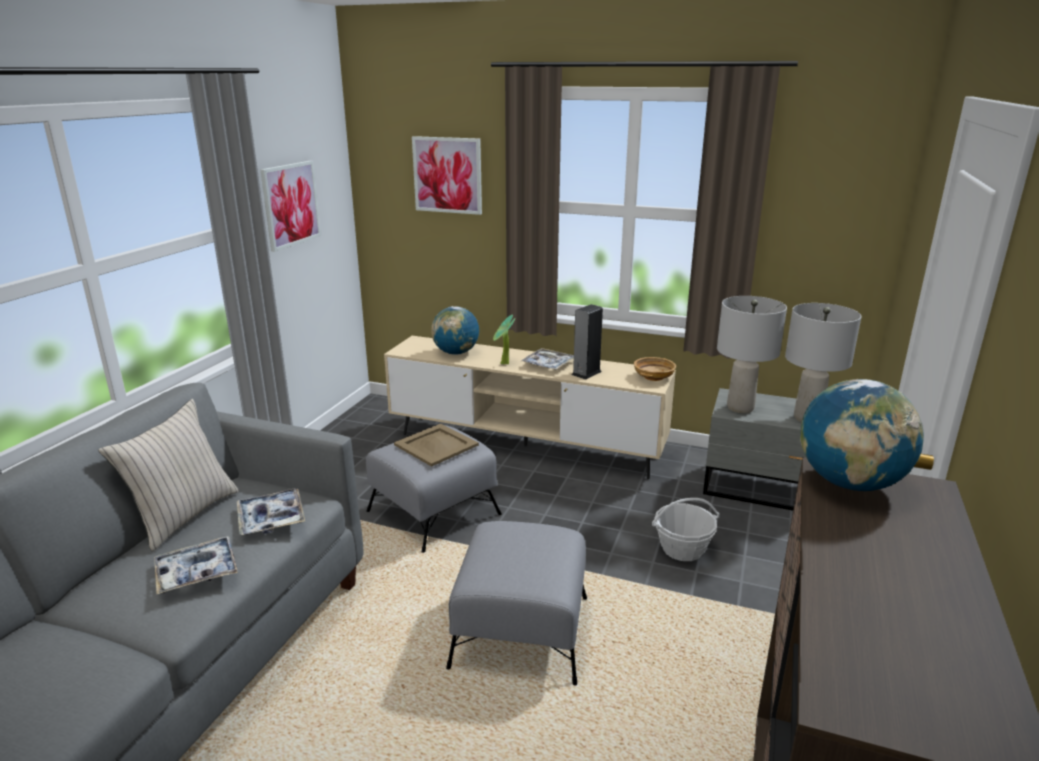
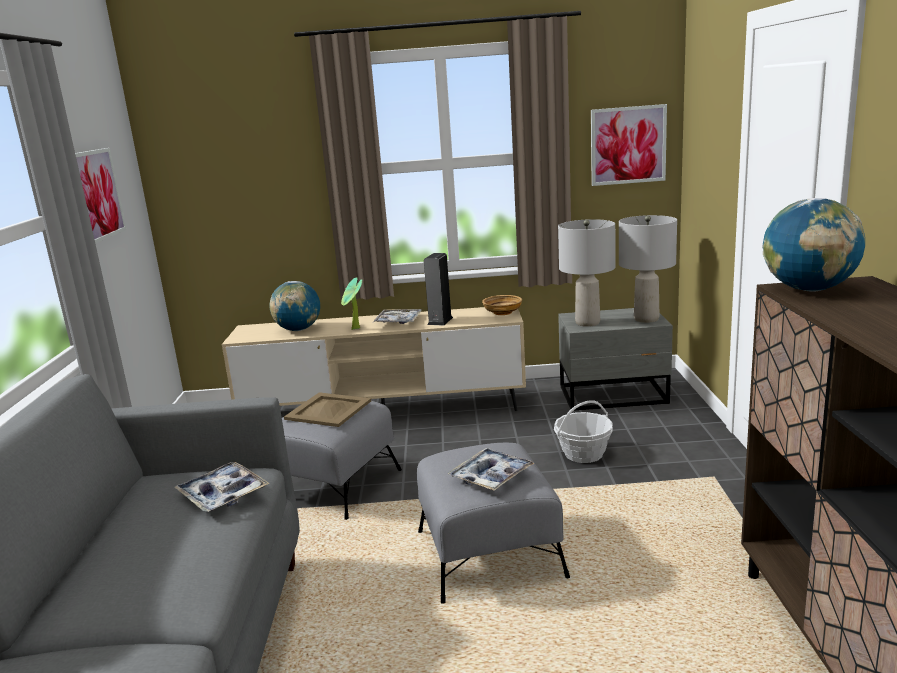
camera: 20 degrees left, 5 degrees down
beige pillow [98,399,239,551] -> none
tray [154,536,238,594] -> tray moved to [448,448,535,490]
picture [412,136,482,215] -> picture moved to [591,104,667,186]

